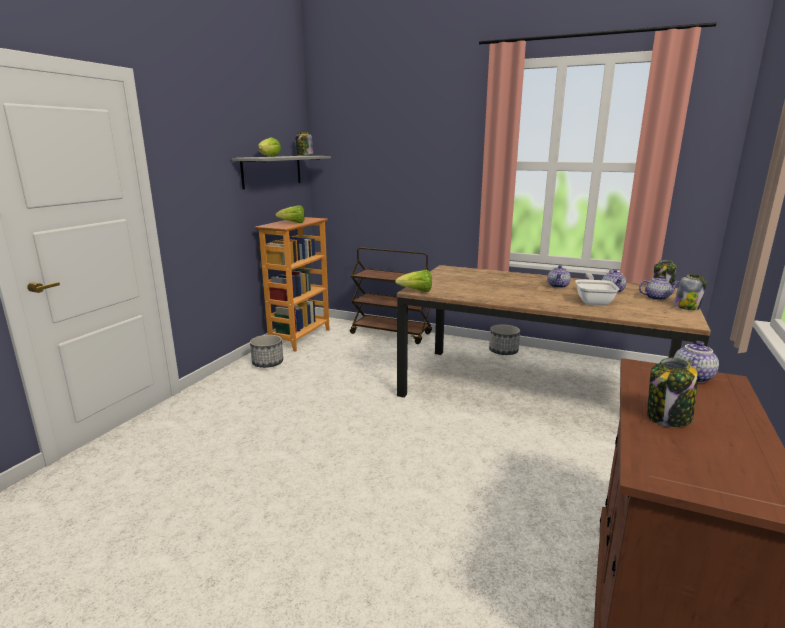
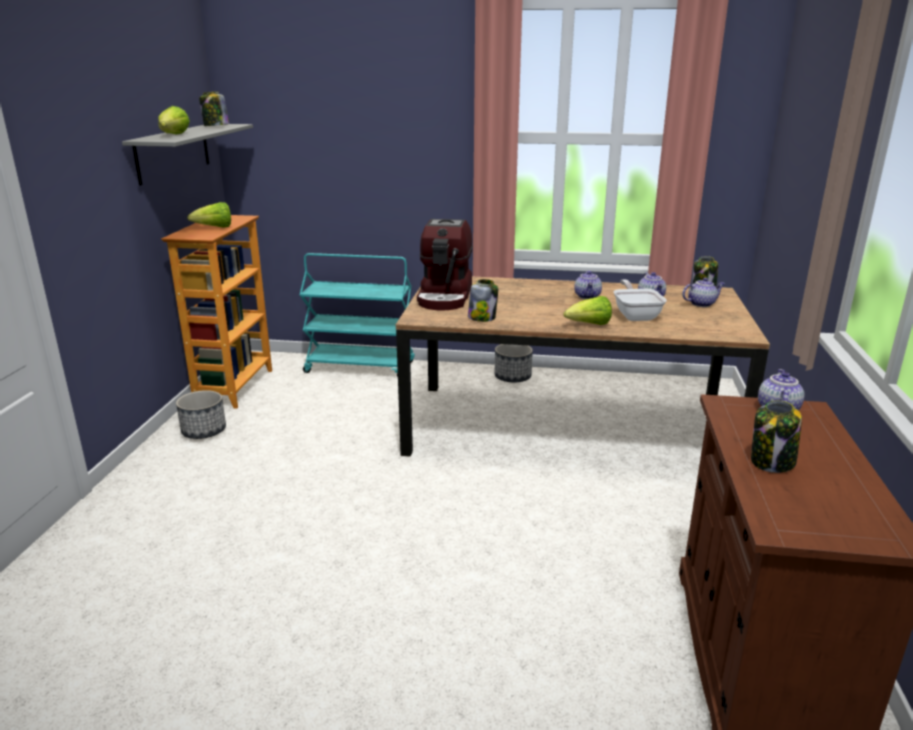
camera: 15 degrees left, 5 degrees up
brown cart [350,247,432,344] -> turquoise cart [300,253,415,377]
lettuce [395,270,432,292] -> lettuce moved to [564,296,612,325]
jar [673,274,707,310] -> jar moved to [468,279,498,322]
none -> coffee machine [417,219,473,310]

